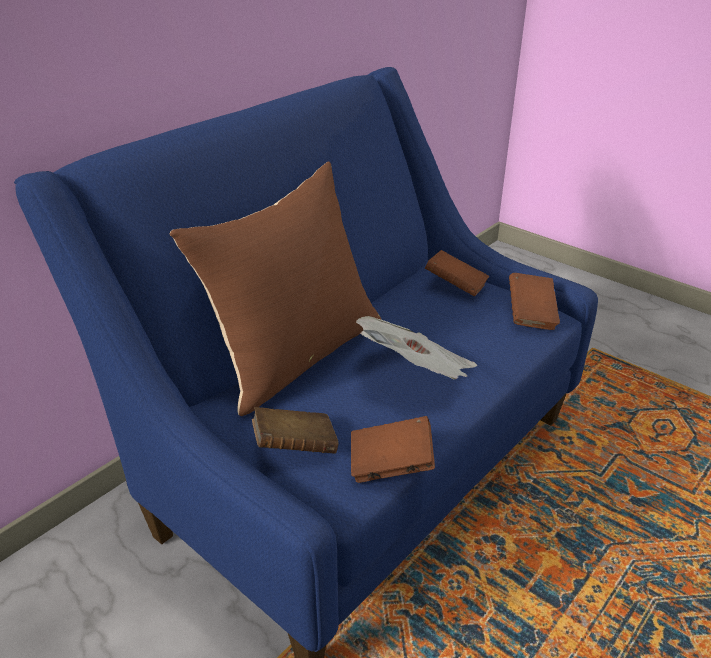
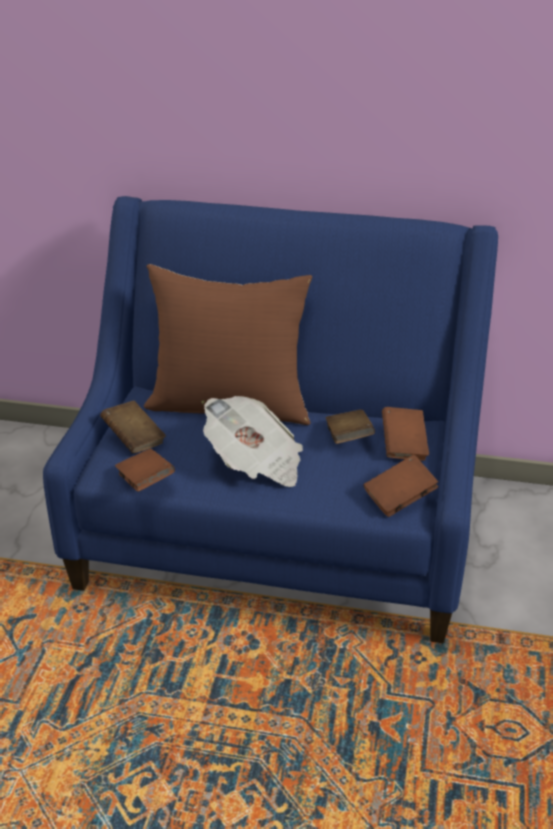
camera: 60 degrees right, 0 degrees up
none -> brown book [325,410,375,444]

